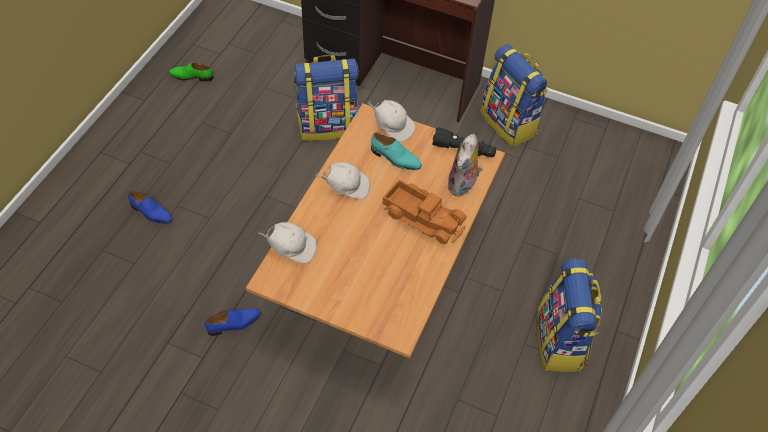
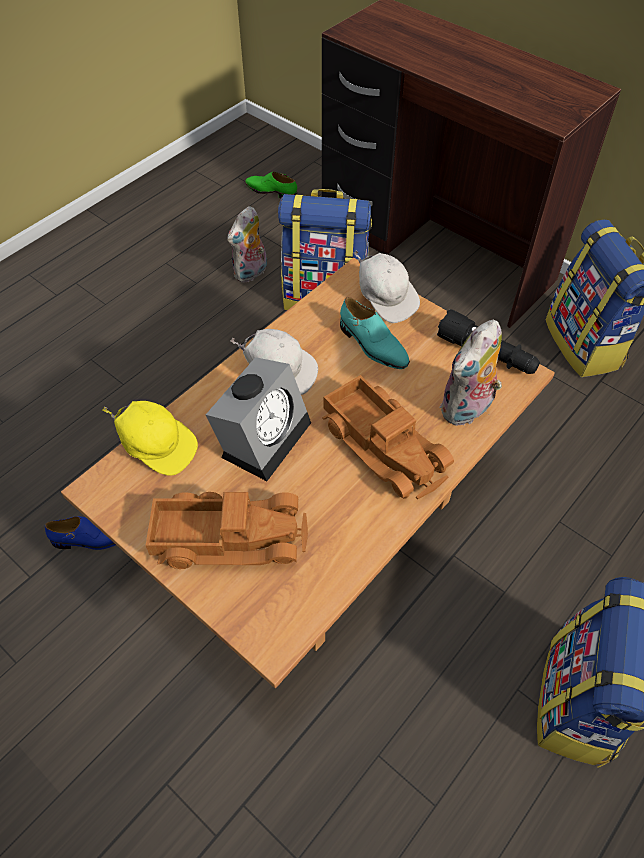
camera: 20 degrees right, 0 degrees up
blue shoe [128,190,172,224] -> none
green shoe [169,63,214,82] -> green shoe moved to [245,172,297,198]
white cap [258,222,317,263] -> yellow cap [102,401,198,476]
none -> toy truck [146,492,308,569]
none -> alarm clock [206,357,311,481]
none -> plush toy [227,206,267,283]

